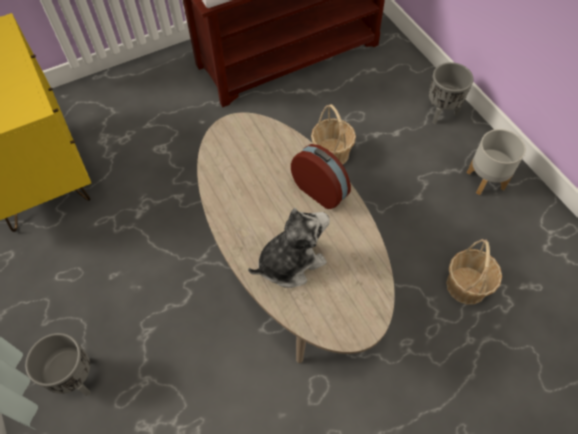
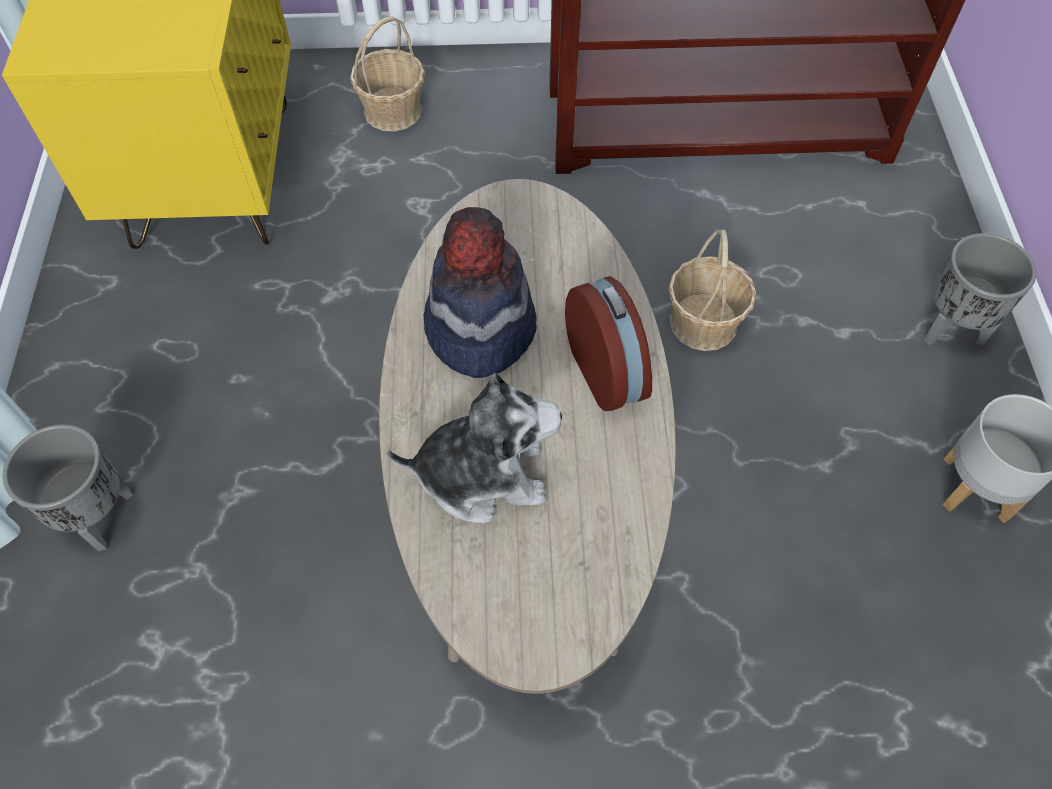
camera: 25 degrees right, 0 degrees up
basket [446,239,502,305] -> basket moved to [350,16,425,131]
none -> hat [424,207,537,378]

